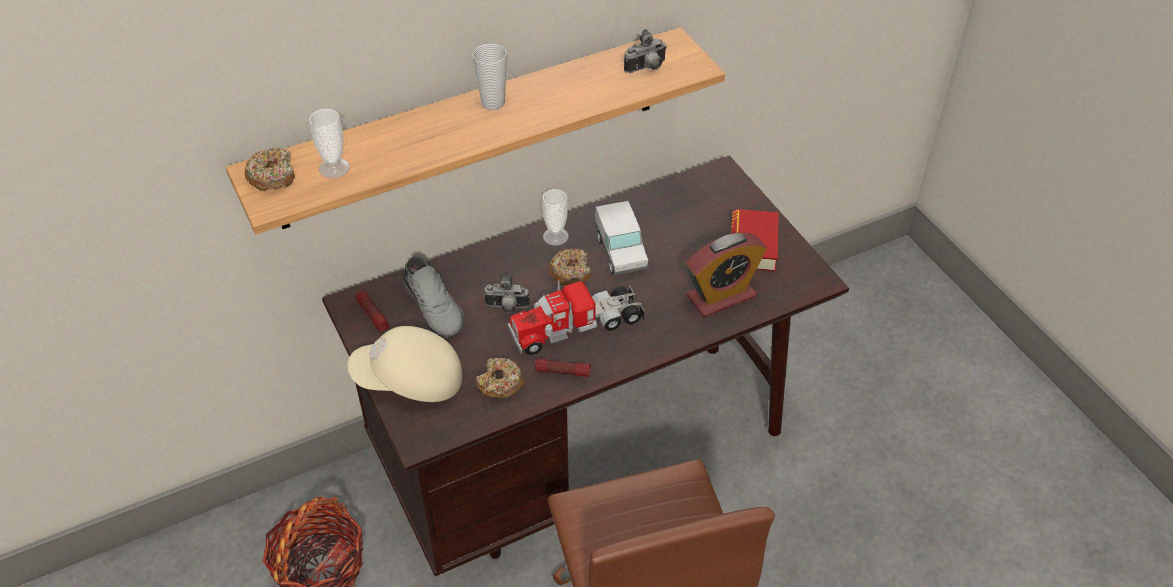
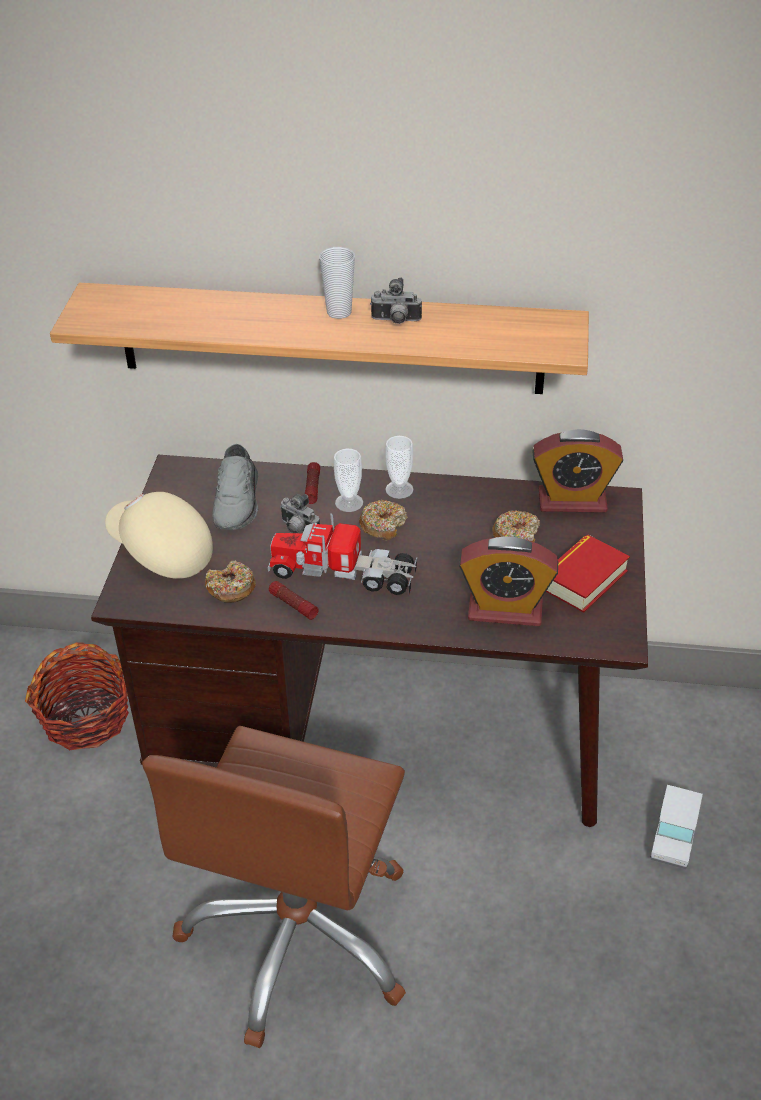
camera: 35 degrees right, 5 degrees down
donut [245,148,295,191] -> donut moved to [492,510,540,543]
cup [309,109,350,178] -> cup moved to [334,449,363,512]
flashlight [356,291,389,332] -> flashlight moved to [305,462,320,504]
toy truck [595,201,648,275] -> toy truck moved to [650,785,703,869]
camera [624,29,667,73] -> camera moved to [370,278,422,324]
none -> alarm clock [532,429,623,513]

